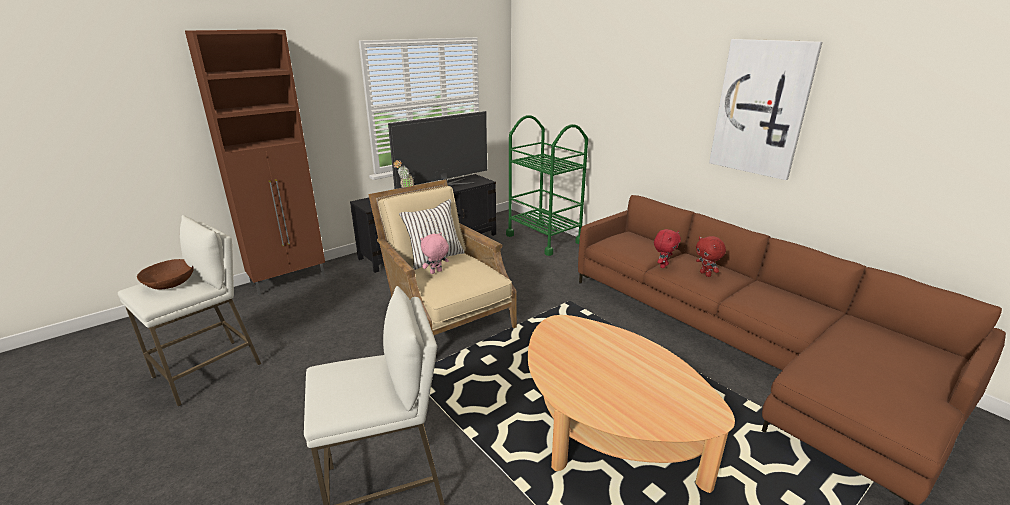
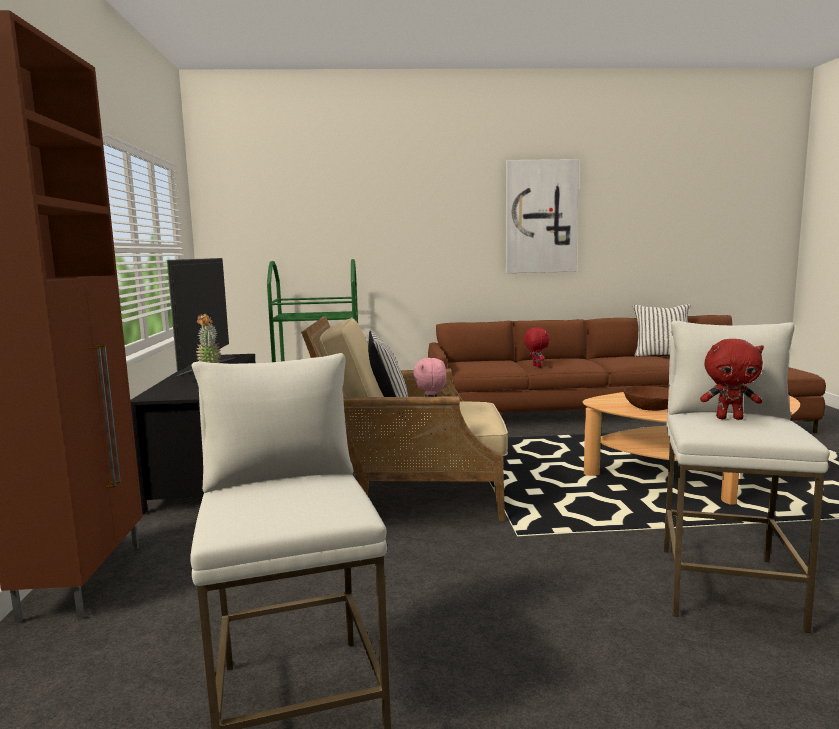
camera: 55 degrees left, 15 degrees down
brown bowl [137,259,194,290] -> brown bowl moved to [624,386,669,411]
red plush toy [696,236,726,277] -> red plush toy moved to [700,339,764,420]
none -> white pillow [633,304,691,357]

